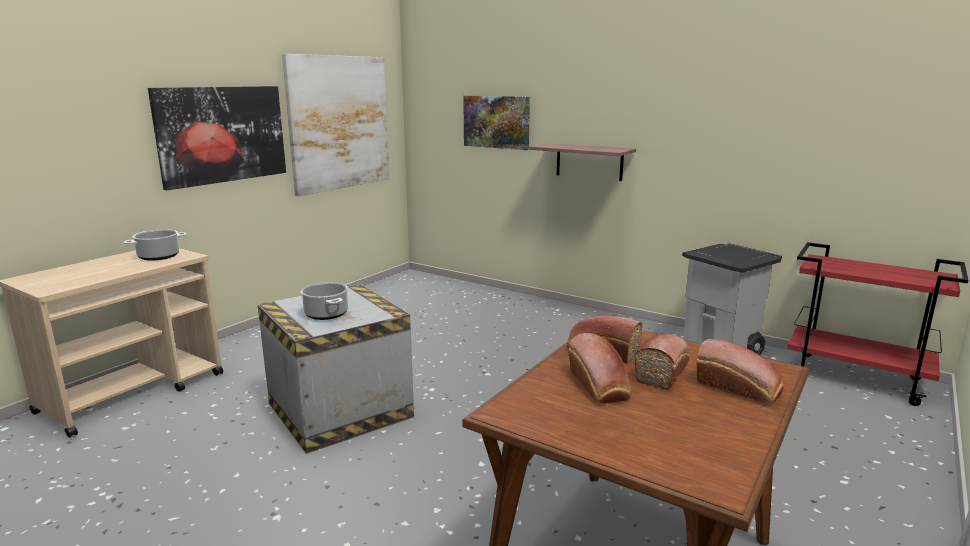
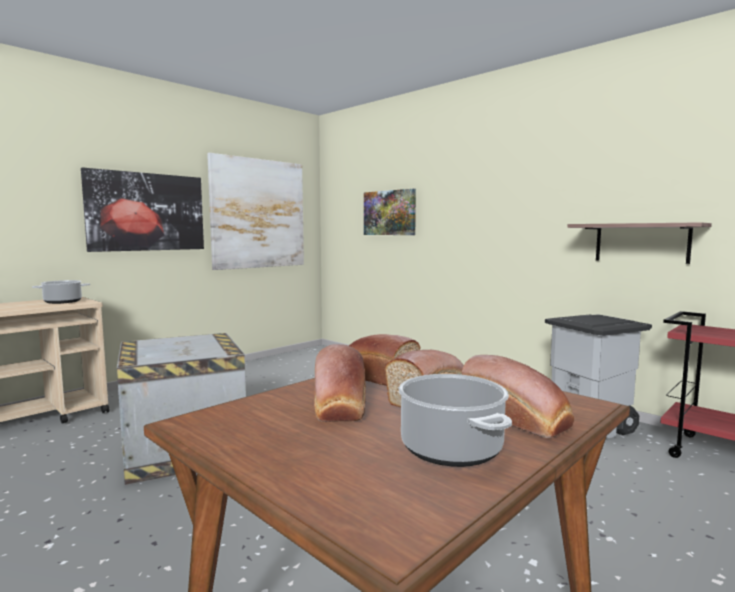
camera: 10 degrees right, 10 degrees down
cooking pot [301,282,348,320] -> cooking pot moved to [399,374,512,467]
shelf [529,143,636,181] -> shelf moved to [568,222,712,264]

